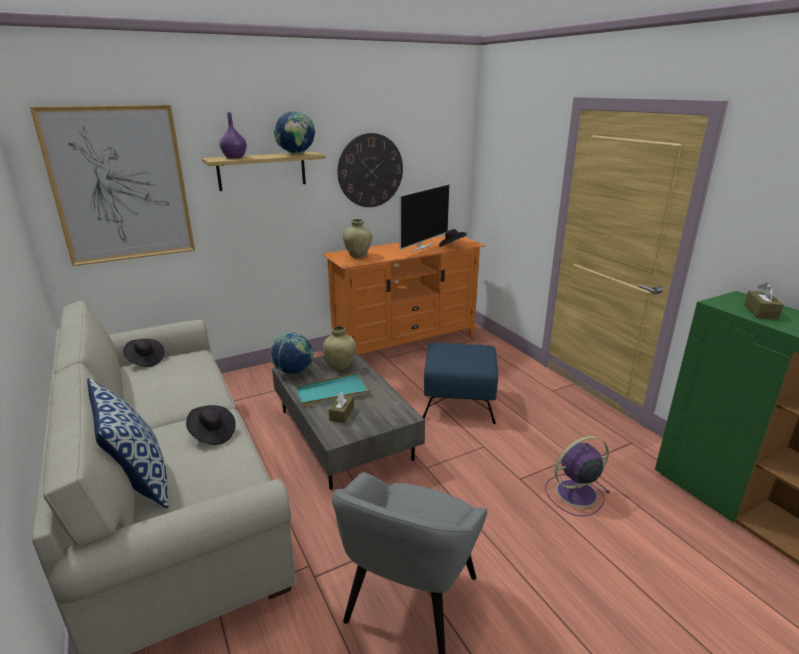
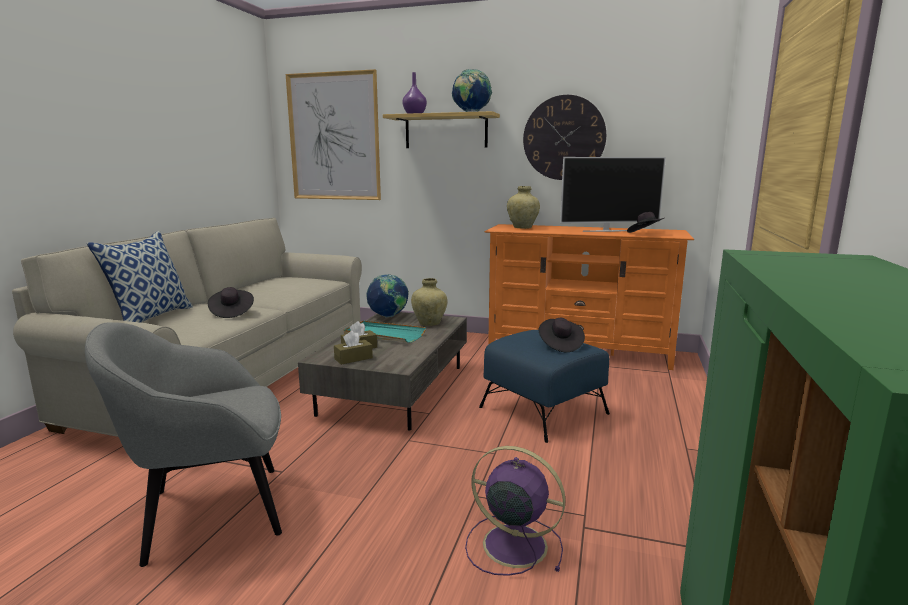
camera: 45 degrees right, 10 degrees down
black hat [123,339,165,367] -> black hat moved to [538,318,585,352]
brown tissue box [744,282,784,320] -> brown tissue box moved to [334,331,373,365]

